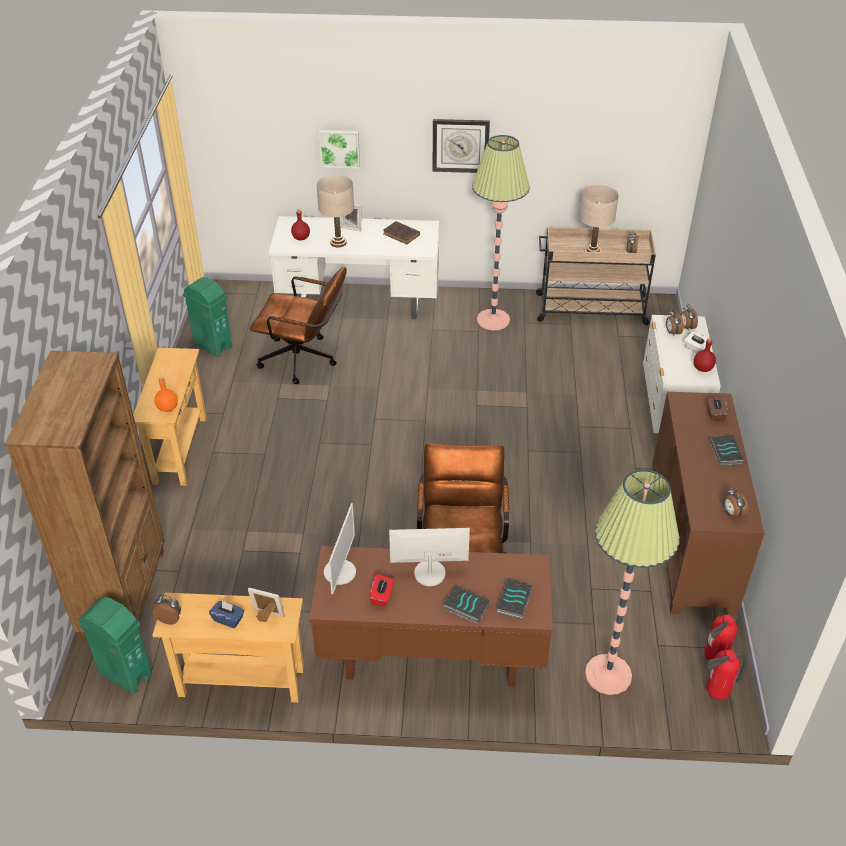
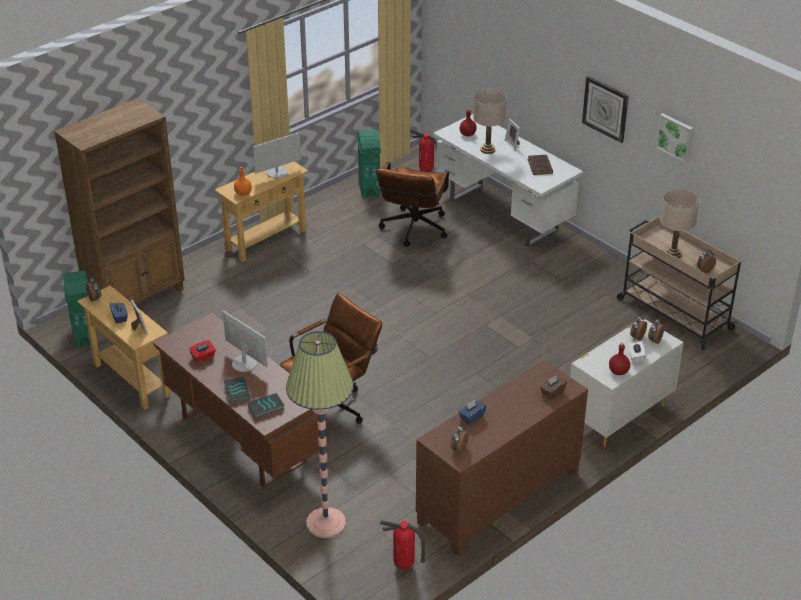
camera: 45 degrees right, 5 degrees down
brown office chair [250,267,347,384] -> brown office chair turned 45 degrees clockwise [376,162,449,247]
picture [319,130,360,169] -> picture moved to [656,113,693,163]
monitor [324,503,356,594] -> monitor moved to [253,132,301,179]
floor lamp [472,135,530,330] -> none
fire extinguisher [706,650,748,700] -> fire extinguisher moved to [411,129,437,172]
book [710,436,744,466] -> none
none -> blue tissue box [459,400,486,424]

